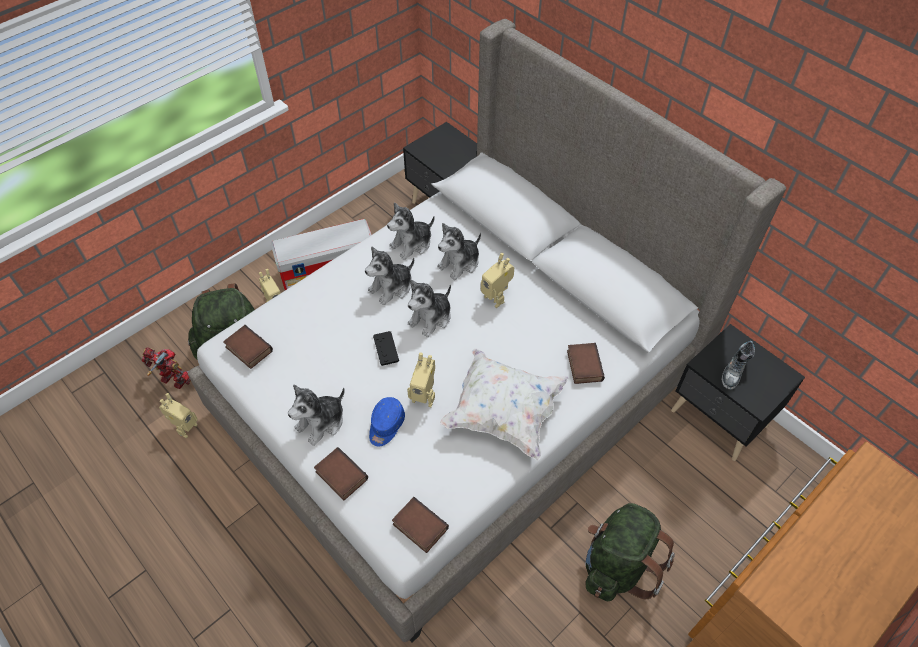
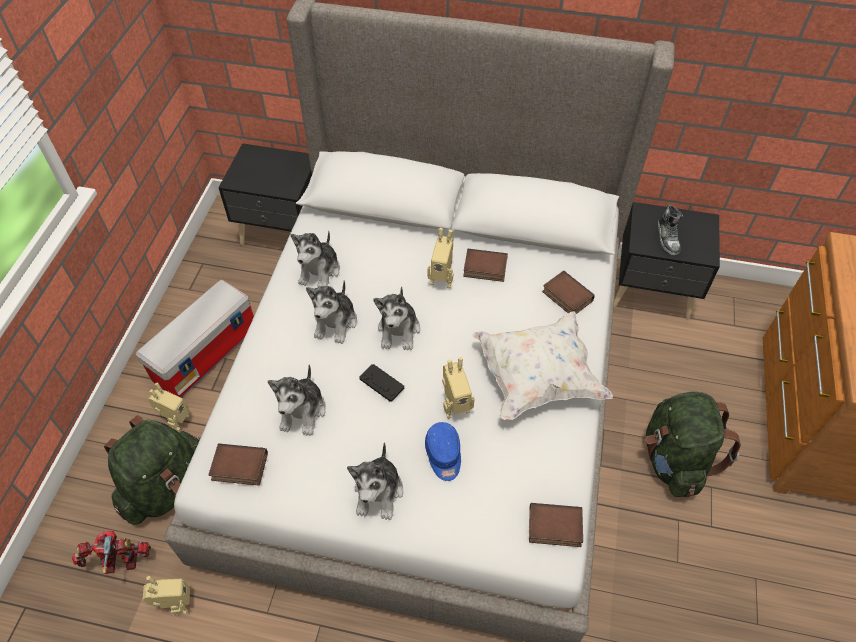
camera: 35 degrees left, 0 degrees up
book [314,447,368,500] -> book moved to [463,249,508,282]
plush toy [437,223,481,280] -> plush toy moved to [268,365,326,436]

